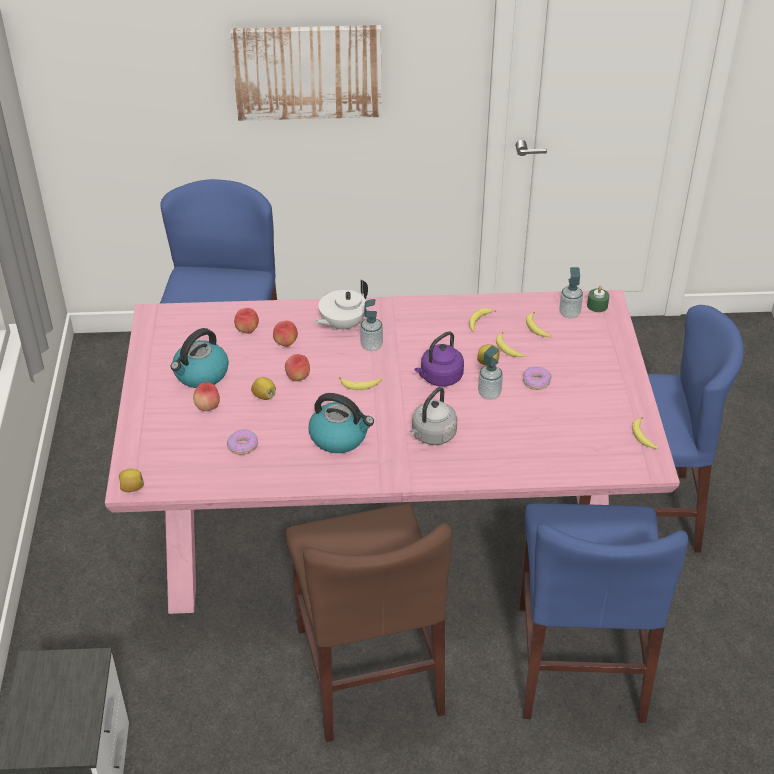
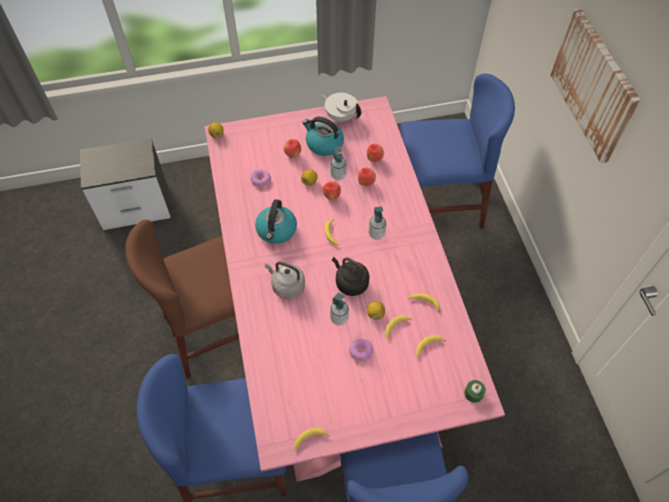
camera: 80 degrees right, 15 degrees up
white teapot [314,279,368,331] -> white teapot moved to [320,93,361,122]
purple kettle [415,331,464,386] -> black kettle [332,257,370,296]
soap dispenser [559,267,583,318] -> soap dispenser moved to [330,146,347,180]

